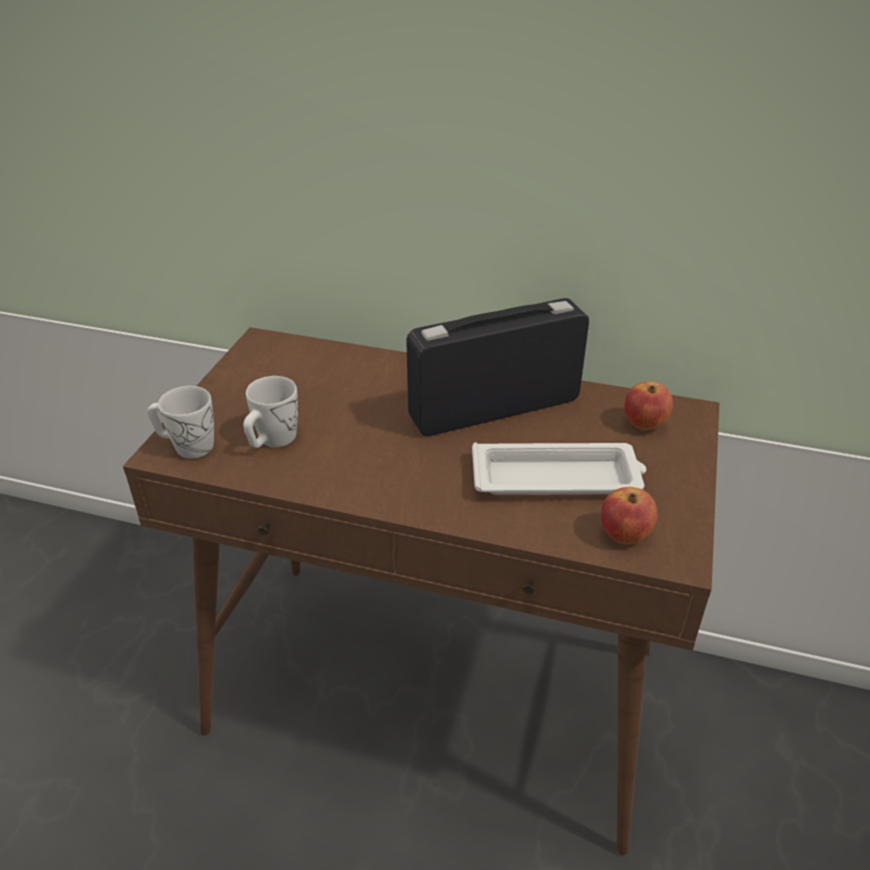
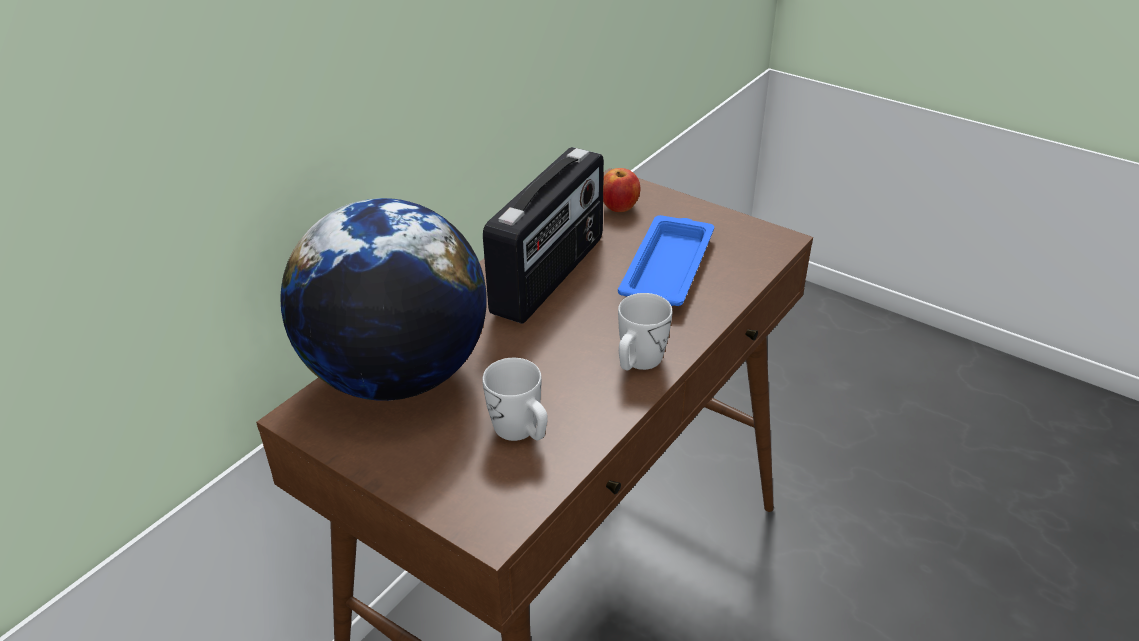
camera: 70 degrees left, 0 degrees up
white mug [147,386,214,459] -> white mug moved to [618,293,672,371]
radio [406,298,589,436] -> radio turned 150 degrees counterclockwise [483,147,604,324]
white tray [472,442,646,495] -> blue tray [618,215,714,306]
apple [601,487,658,544] -> none
none -> globe [280,198,487,401]

